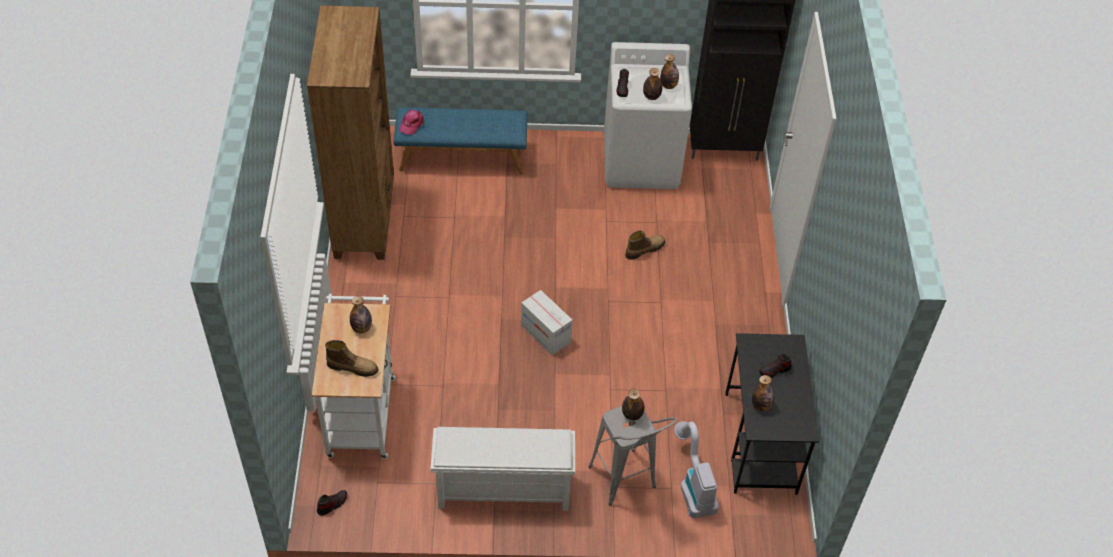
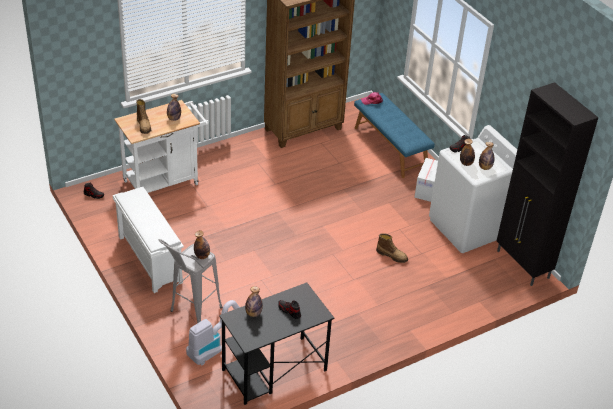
camera: 60 degrees right, 10 degrees down
cardboard box [521,290,572,355] -> cardboard box moved to [414,158,438,202]

